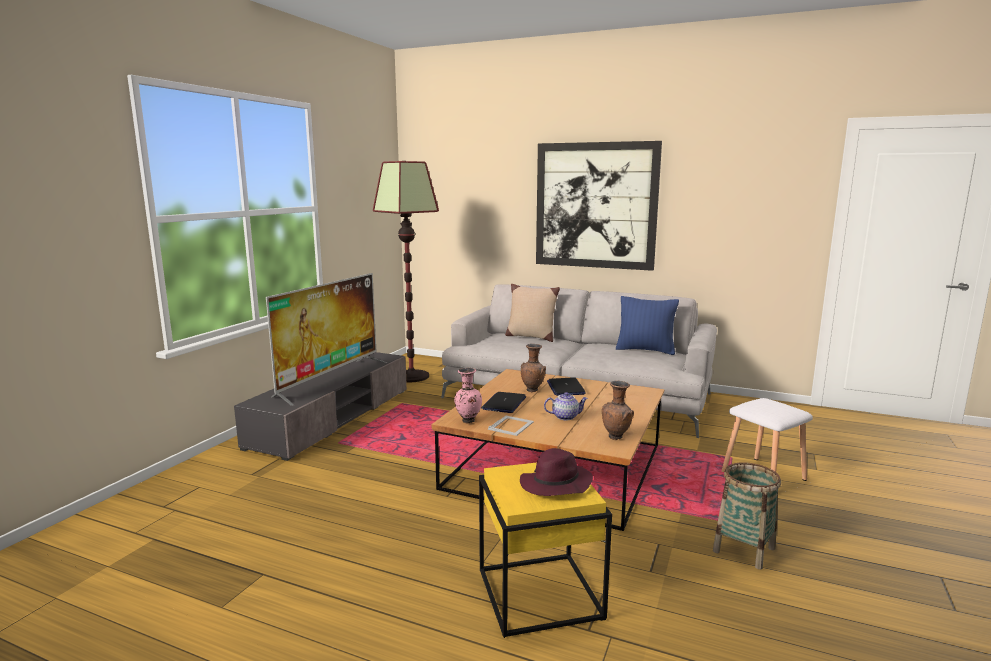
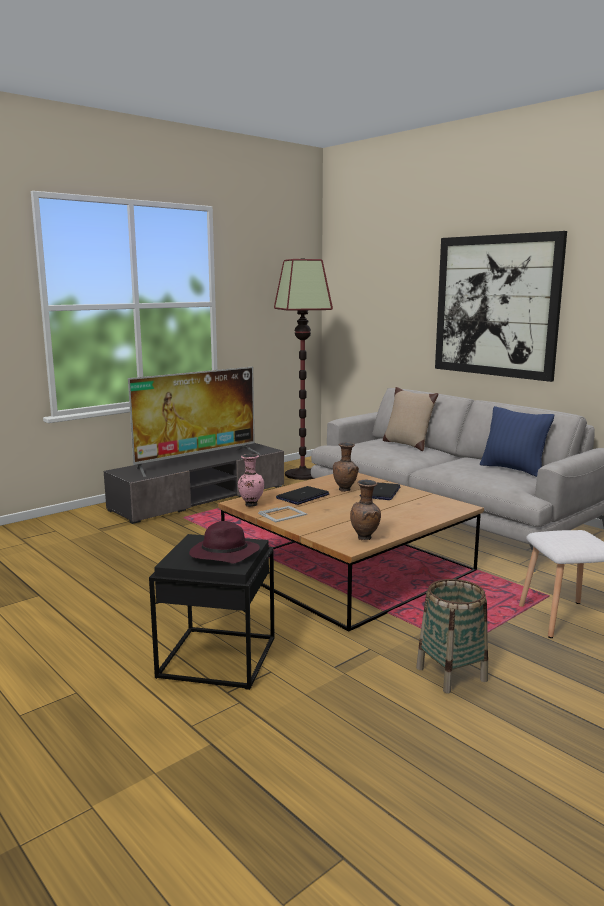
camera: 25 degrees right, 0 degrees up
yellow side table [479,462,612,638] -> black side table [149,534,274,690]
teapot [544,392,588,420] -> none

